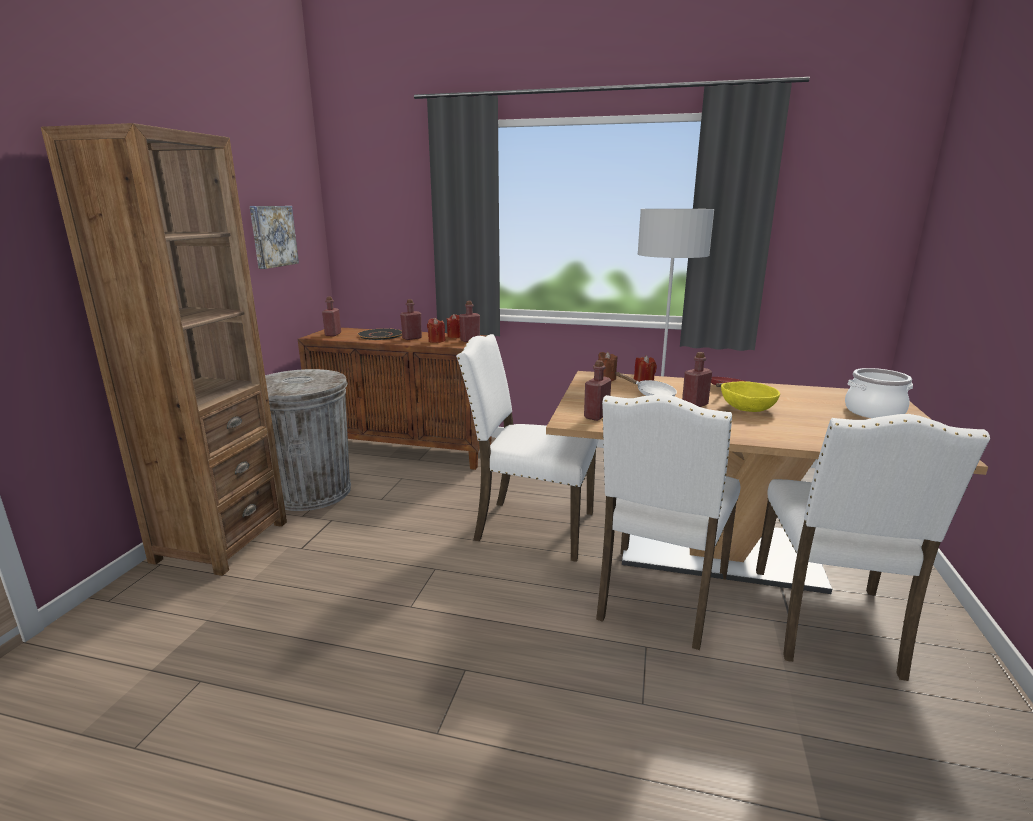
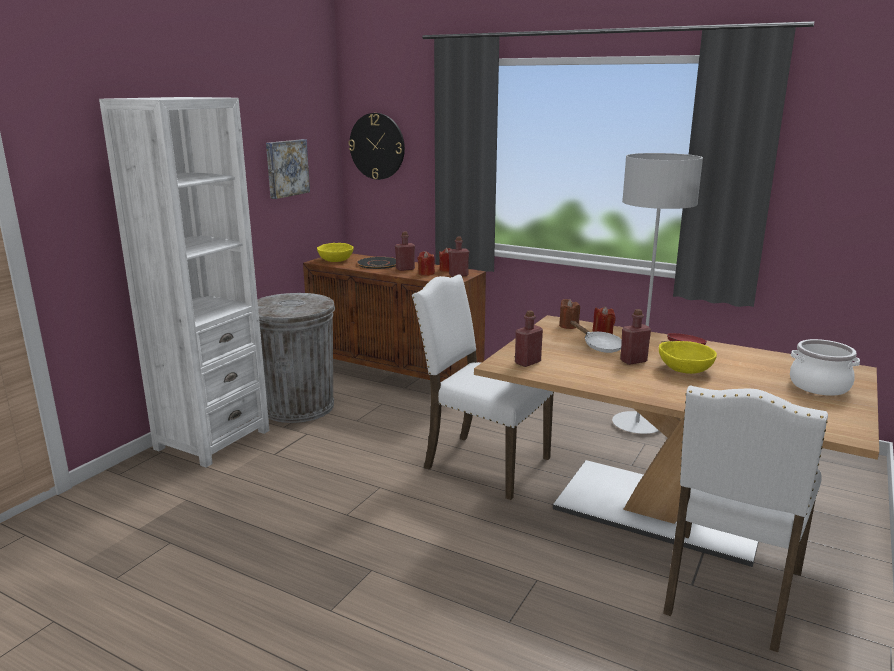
camera: 15 degrees right, 0 degrees up
brown bookcase [41,123,287,576] -> white bookcase [99,97,270,468]
red bottle [322,297,341,336] -> yellow bowl [317,243,354,262]
white chair [596,394,740,650] -> none
none -> wall clock [349,113,405,180]

